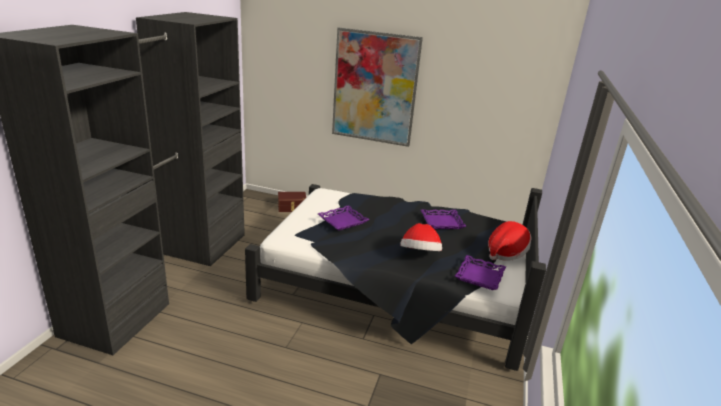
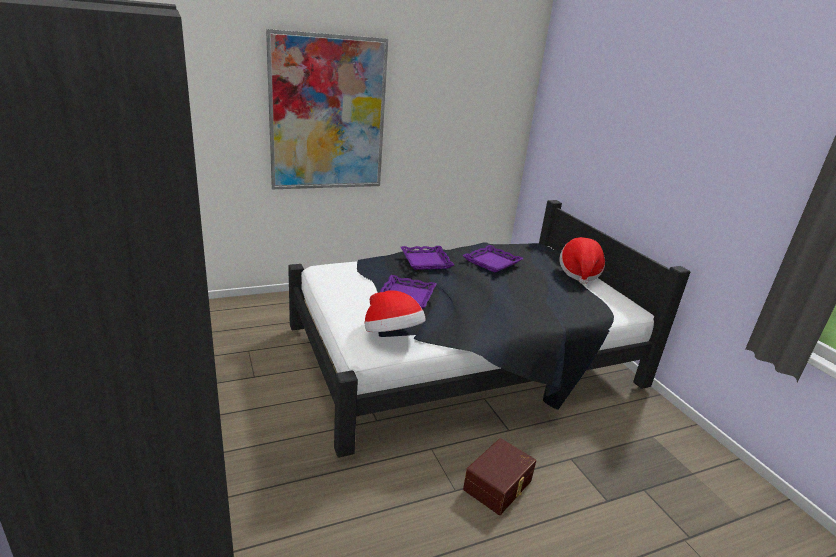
camera: 40 degrees left, 0 degrees up
brown storage box [278,192,306,212] -> brown storage box moved to [463,438,536,515]
hat [400,223,442,251] -> hat moved to [364,290,426,332]
purple tray [455,255,506,290] -> purple tray moved to [401,246,454,270]

